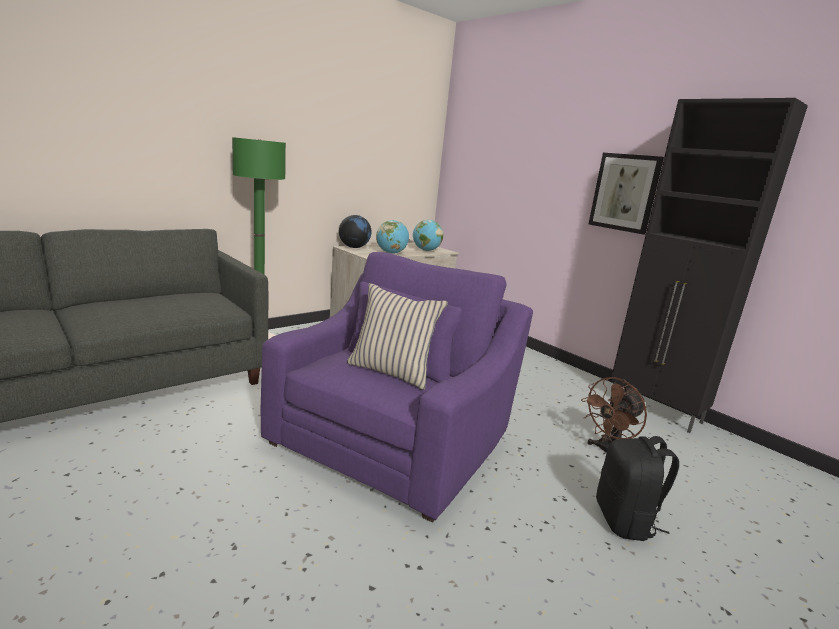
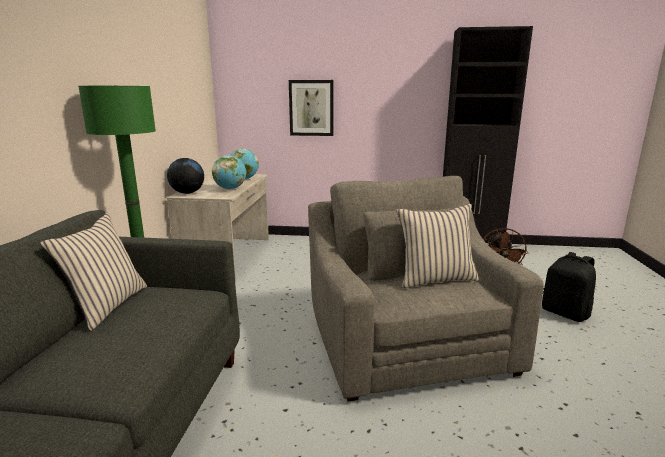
camera: 40 degrees left, 0 degrees up
purple armchair [261,252,533,523] -> grey armchair [308,176,544,401]
picture [589,153,664,235] -> picture moved to [289,80,334,136]
none -> beige pillow [40,212,147,331]

